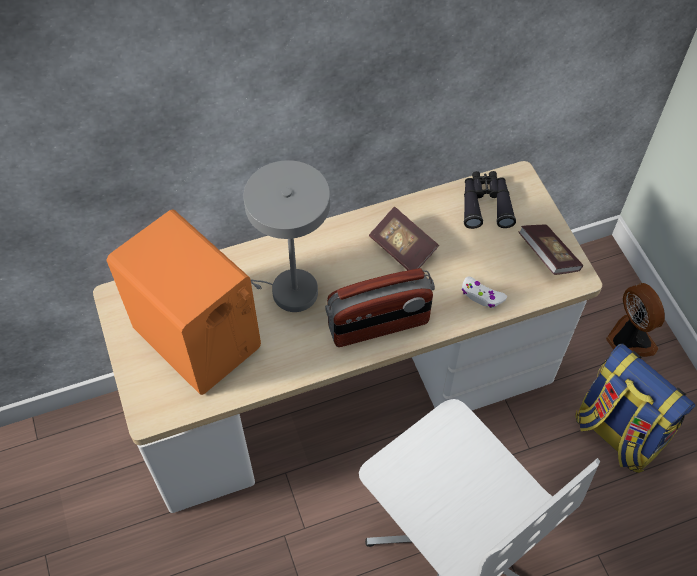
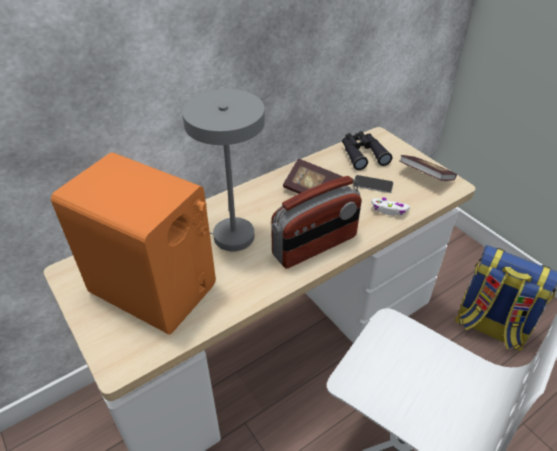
camera: 15 degrees left, 15 degrees down
fan [606,283,665,357] -> none
none -> phone [353,175,393,193]

